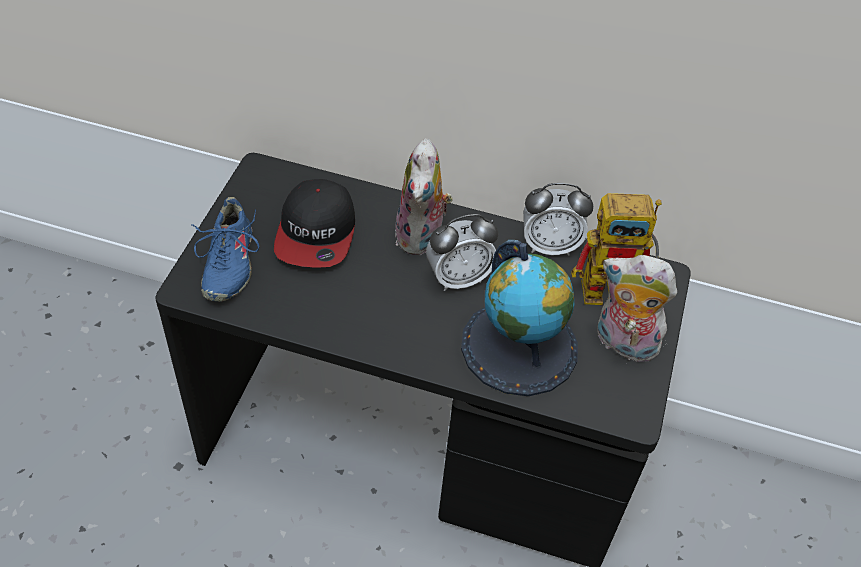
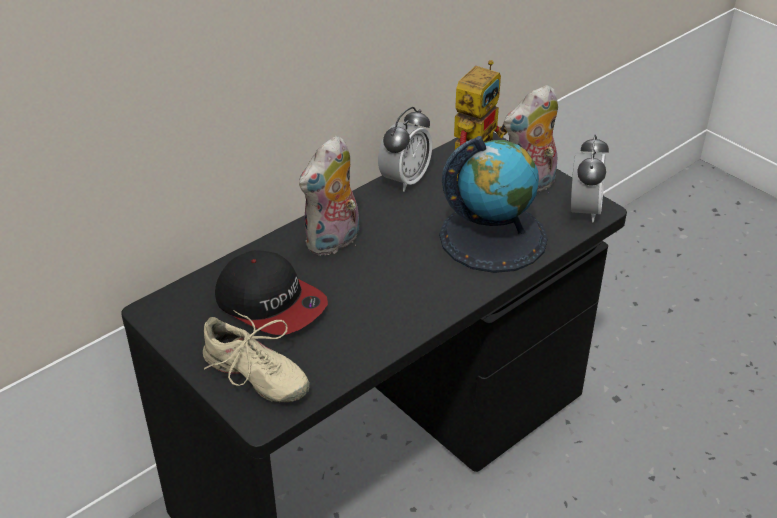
camera: 55 degrees left, 10 degrees down
blue shoe [191,197,259,302] -> beige shoe [203,310,310,402]
plush toy [395,139,453,255] -> plush toy turned 90 degrees clockwise [299,136,359,256]
alarm clock [426,214,499,291] -> alarm clock moved to [571,135,609,223]

